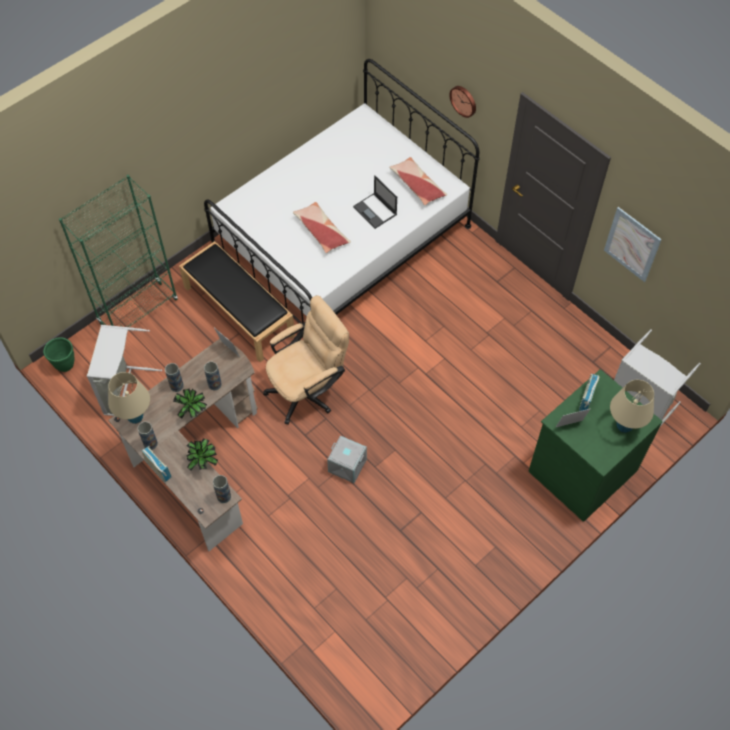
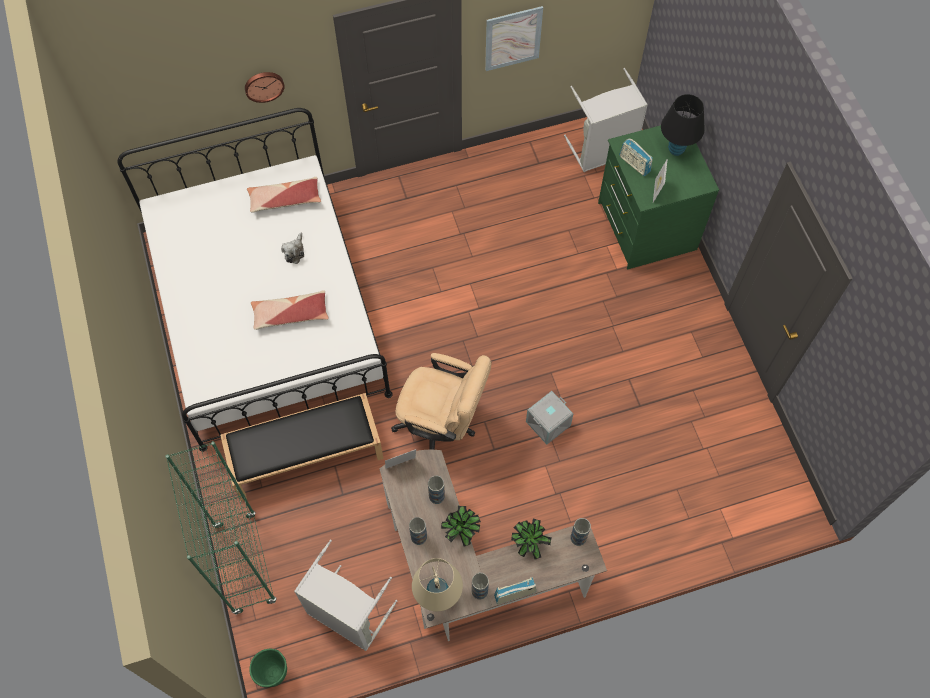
camera: 65 degrees left, 5 degrees up
beige office chair [263,296,349,425] -> beige office chair turned 120 degrees clockwise [391,353,492,450]
laptop [353,175,397,229] -> plush toy [281,233,304,264]
beige table lamp [610,380,654,433] -> black table lamp [661,94,704,156]

